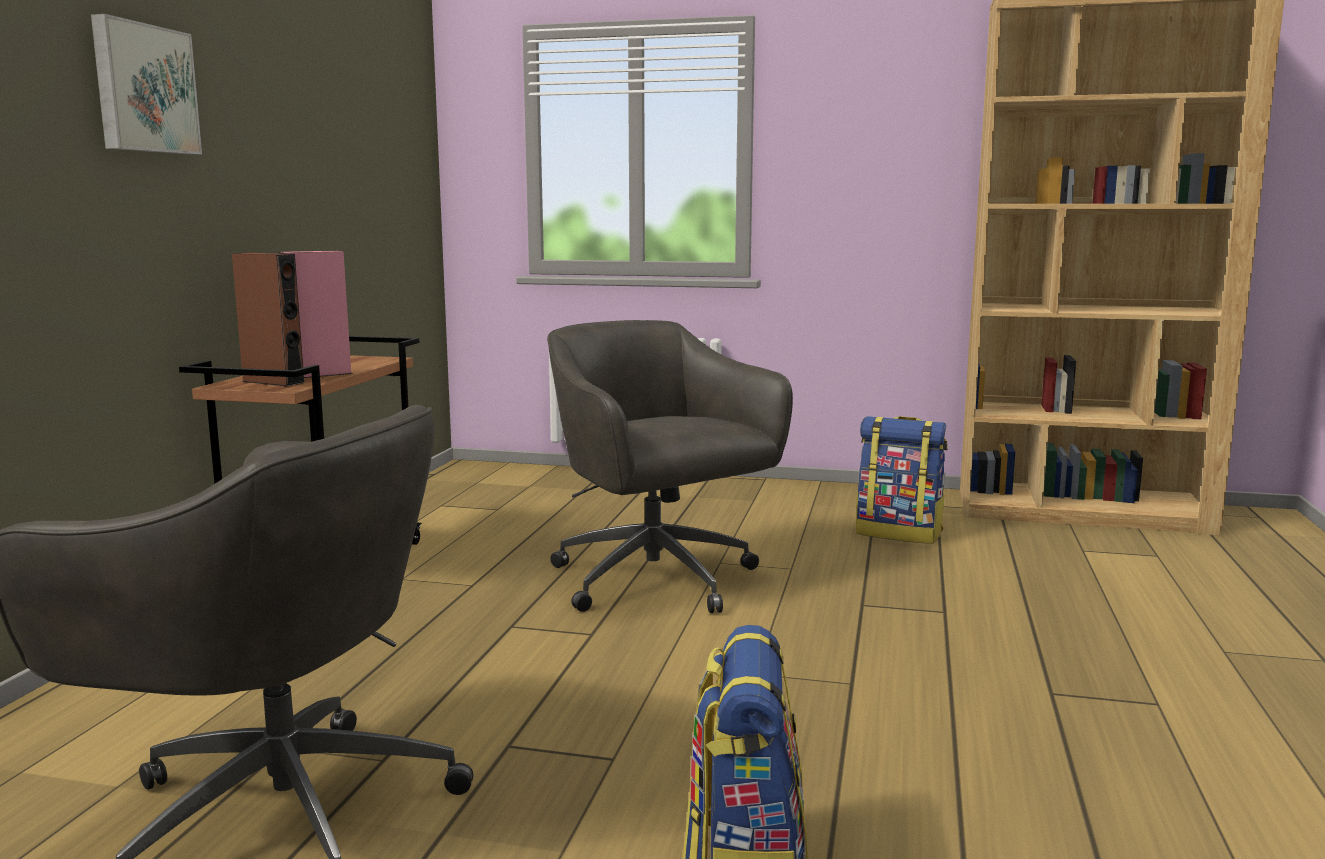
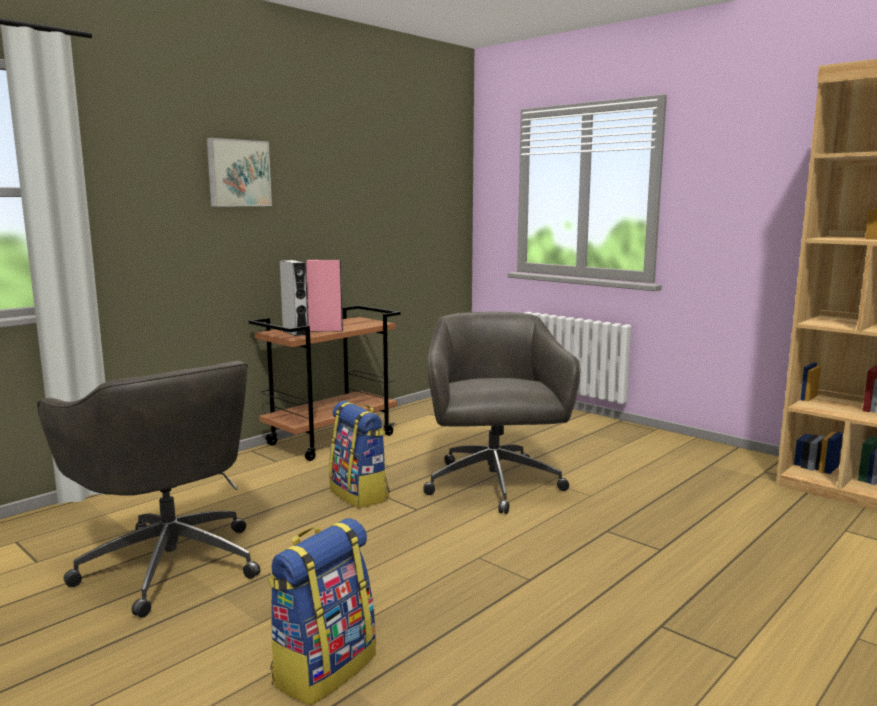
camera: 30 degrees right, 0 degrees up
brown speaker [232,253,305,386] -> grey speaker [280,260,308,336]
backpack [856,416,948,544] -> backpack moved to [329,401,390,509]

